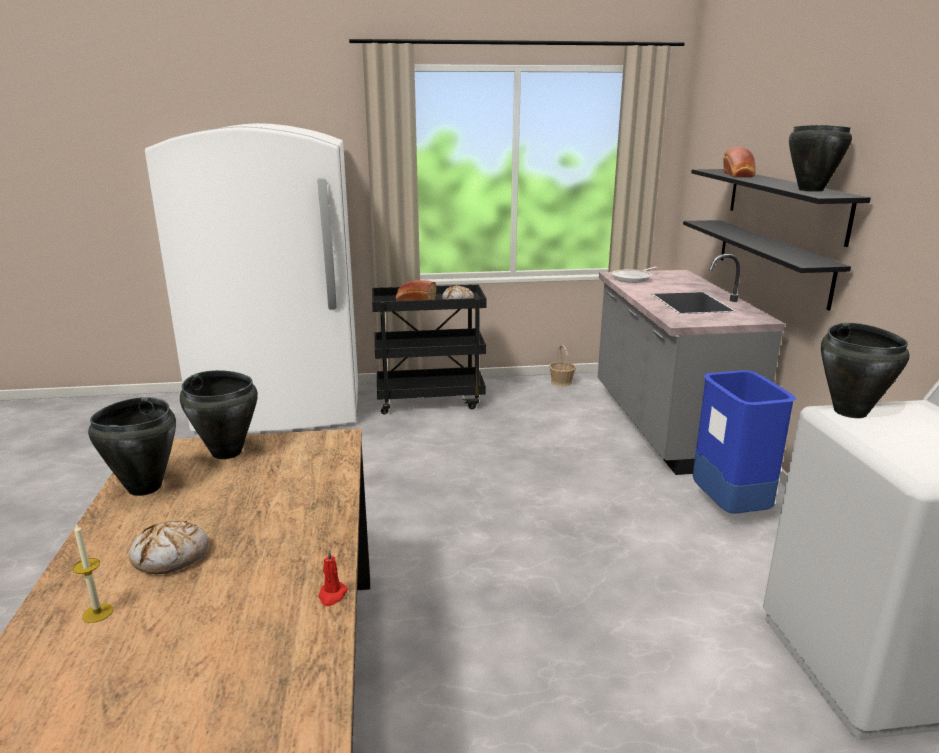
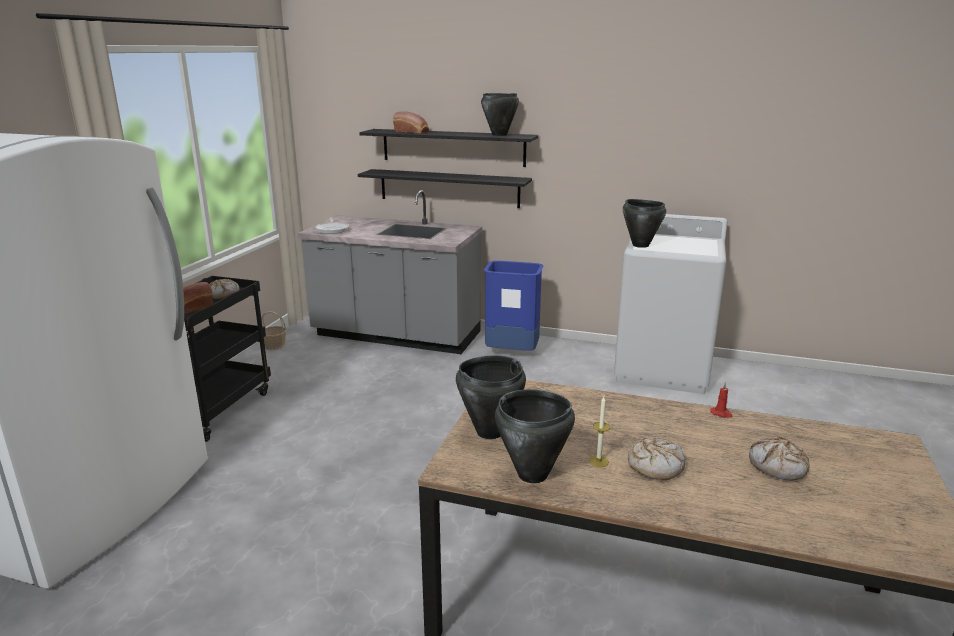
camera: 65 degrees left, 0 degrees up
candle [73,524,113,623] -> candle moved to [589,397,610,467]
none -> bread [749,437,810,480]

